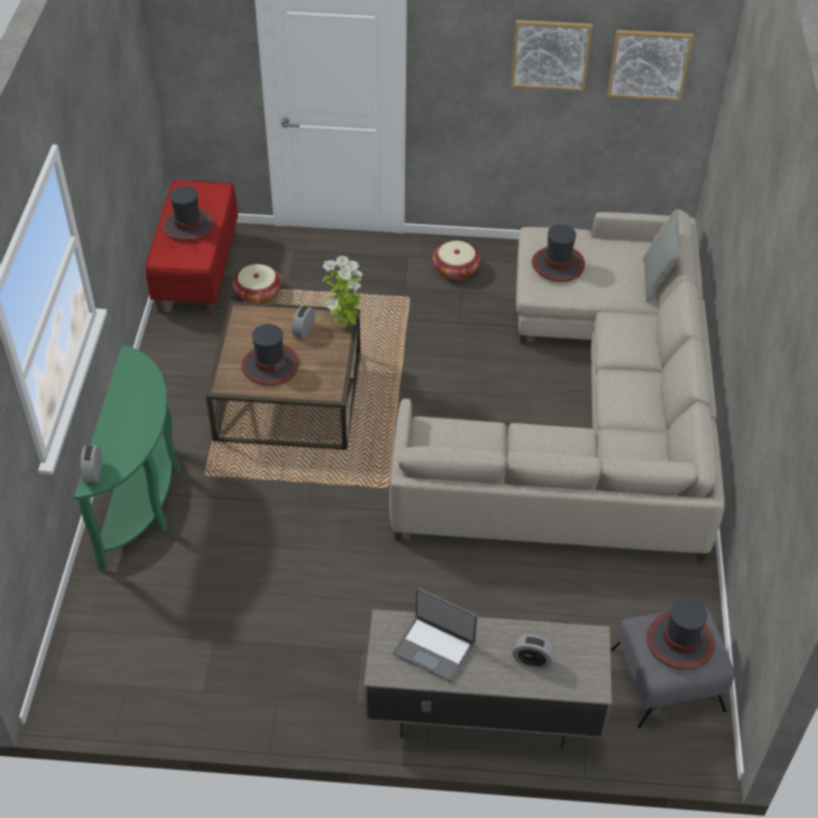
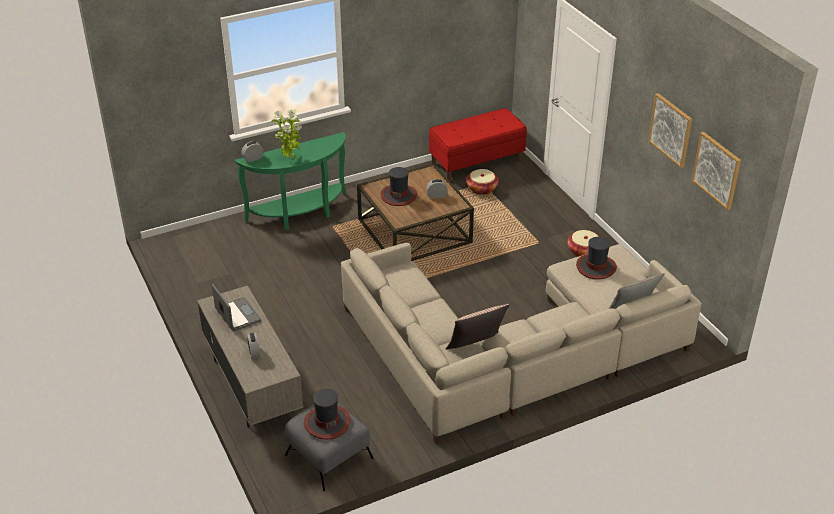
camera: 60 degrees right, 10 degrees down
hat [162,186,214,241] -> none
potted plant [322,256,365,327] -> potted plant moved to [271,109,302,159]
laptop [393,588,477,683] -> laptop turned 150 degrees clockwise [212,284,261,331]
none -> pillow [445,304,510,350]

